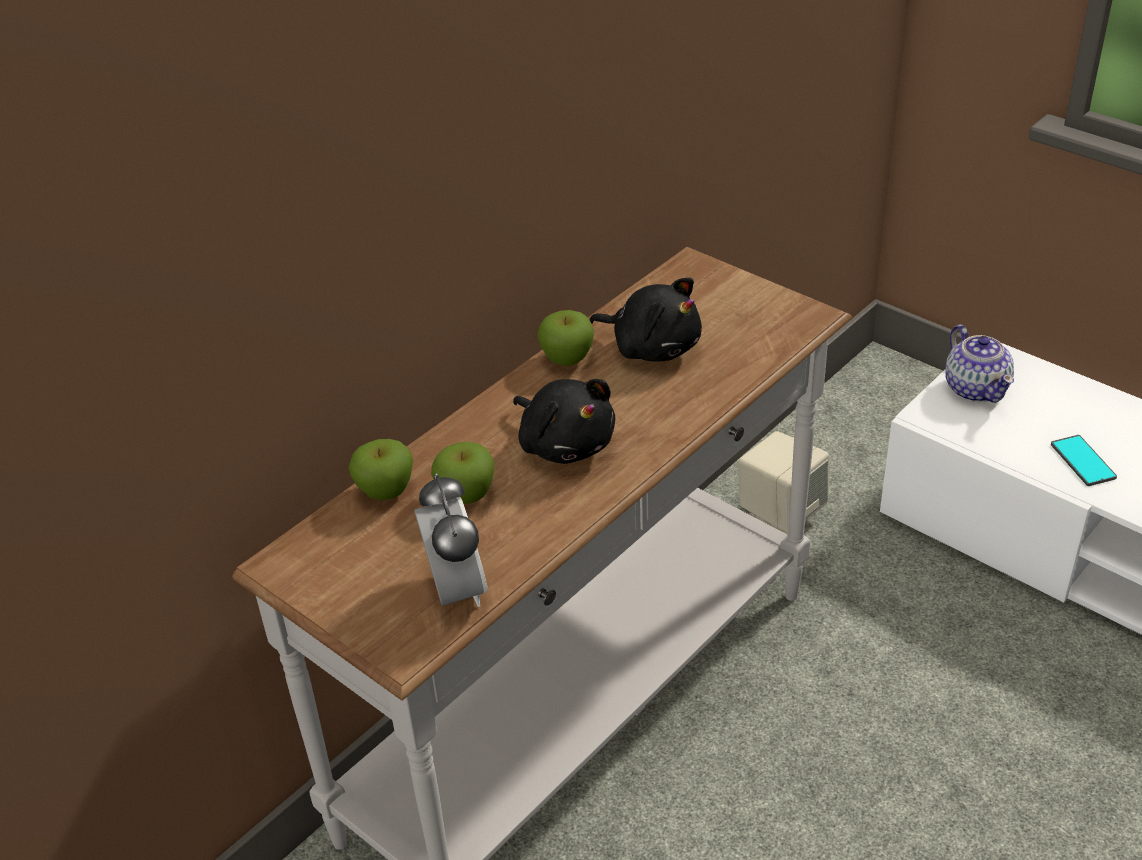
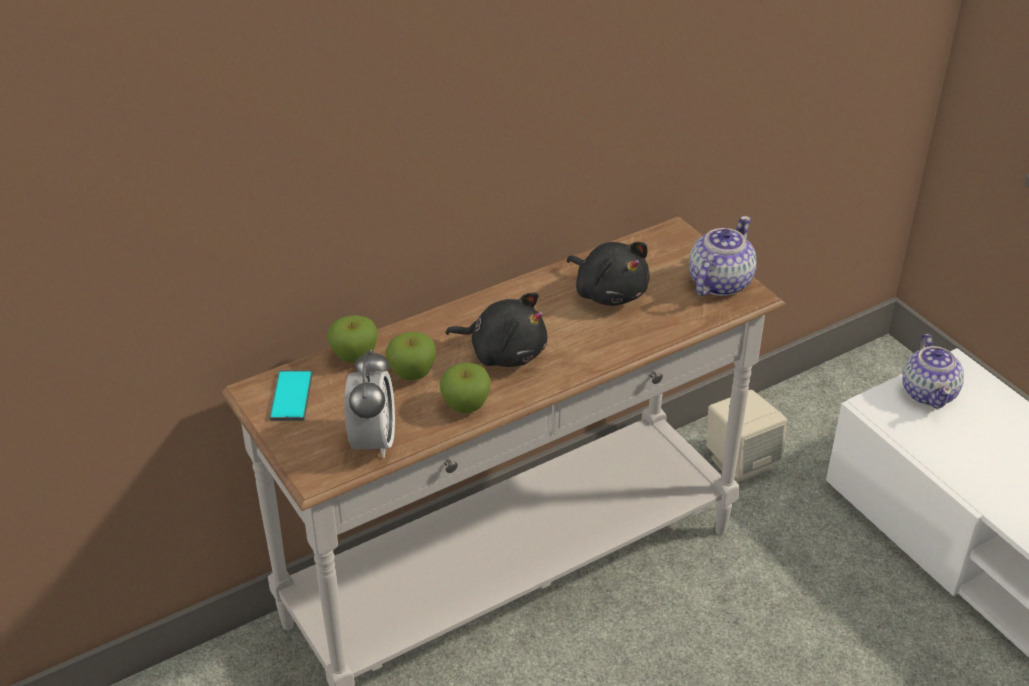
camera: 15 degrees right, 0 degrees up
black plush toy [513,379,615,464] -> black plush toy turned 45 degrees counterclockwise [446,292,547,367]
apple [537,310,594,366] -> apple moved to [440,362,491,413]
phone [1051,435,1117,486] -> phone moved to [269,370,313,421]
none -> teapot [689,216,756,296]

